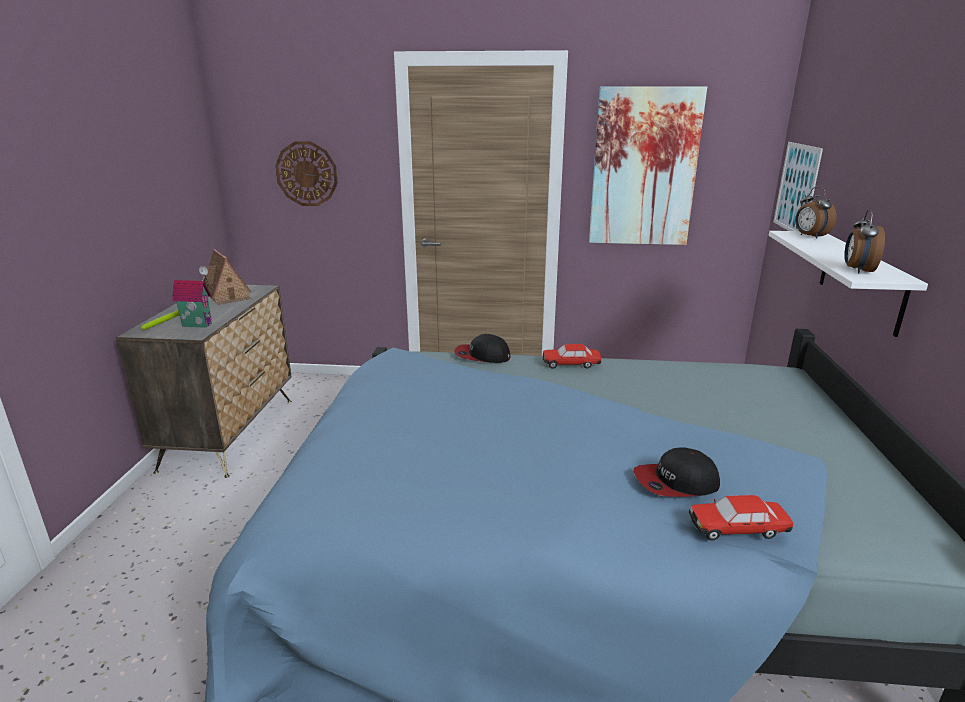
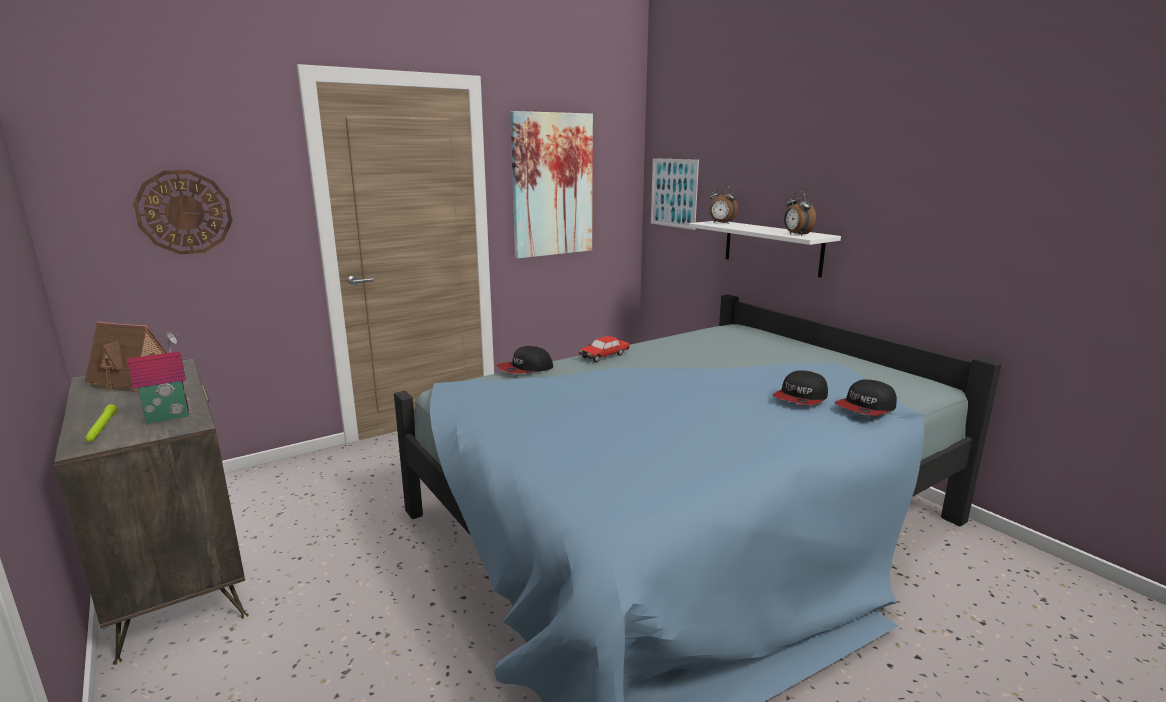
camera: 40 degrees left, 5 degrees down
toy car [689,495,794,541] -> cap [835,380,897,415]

